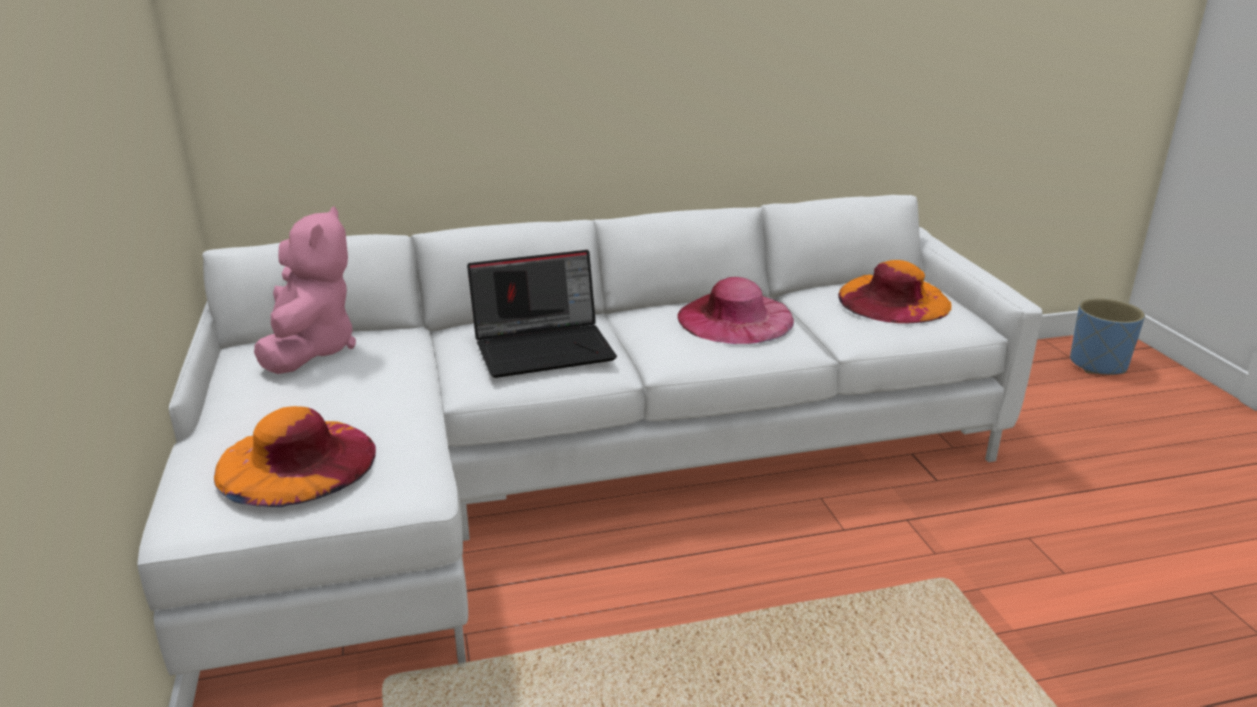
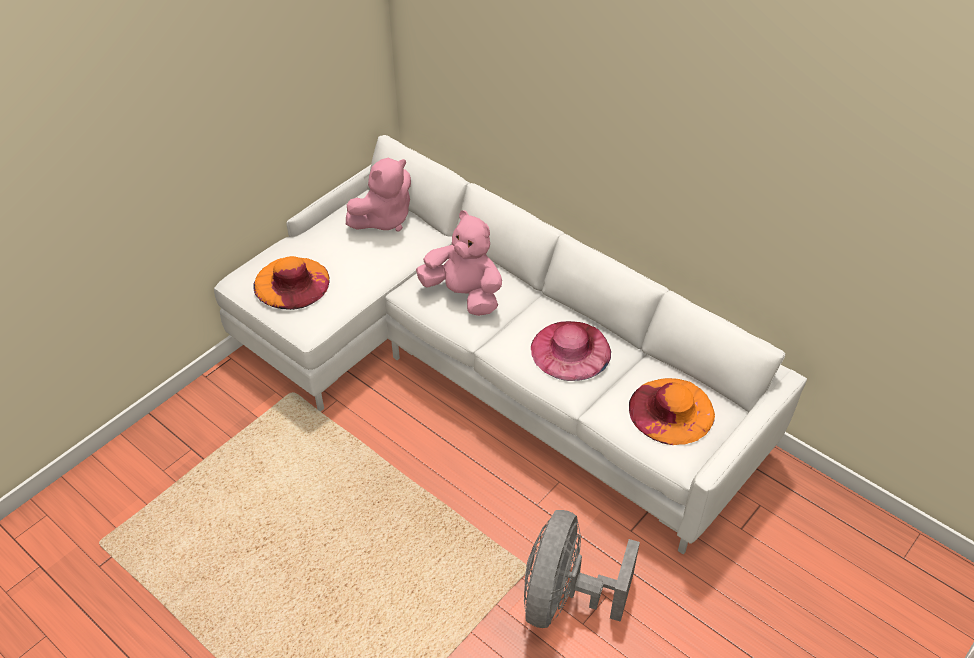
camera: 55 degrees right, 20 degrees up
laptop [467,250,617,378] -> pink plush toy [416,210,502,316]
blue planter [1070,298,1145,375] -> none
none -> grey fan [524,510,640,628]

